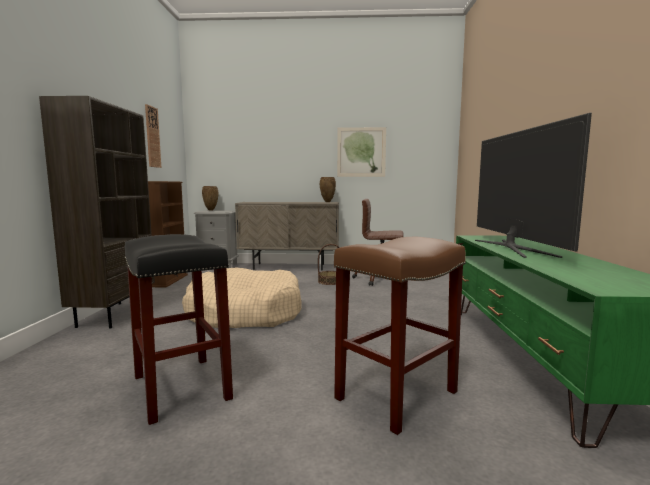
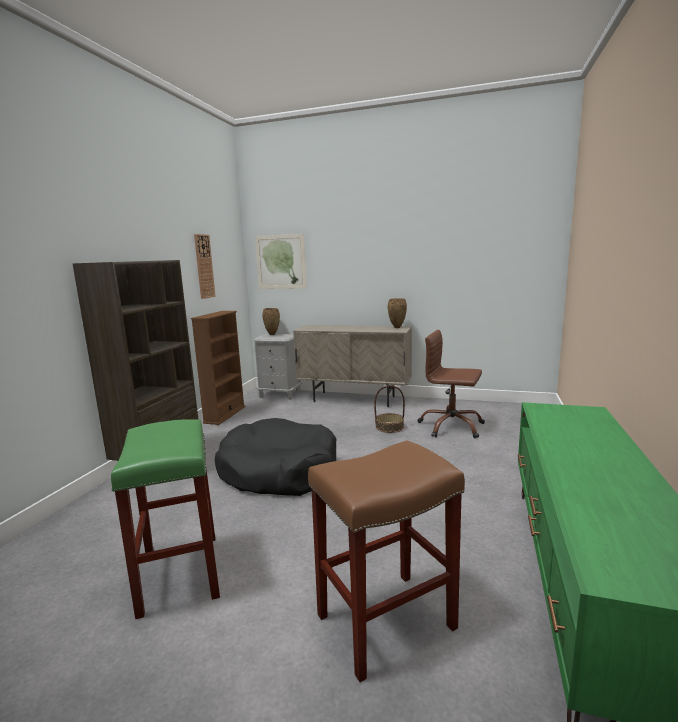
camera: 15 degrees right, 5 degrees up
black stool [124,234,233,425] -> green stool [111,419,220,619]
beige dog bed [182,267,302,328] -> black dog bed [215,418,336,496]
picture [337,127,386,177] -> picture moved to [255,234,307,289]
television [475,113,592,258] -> none

